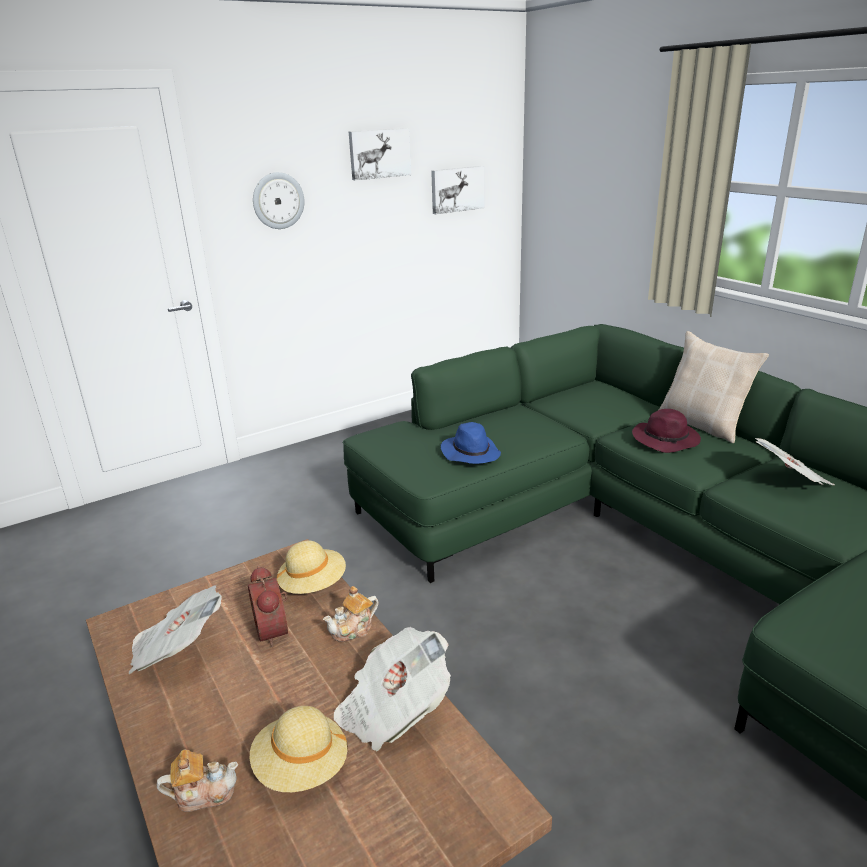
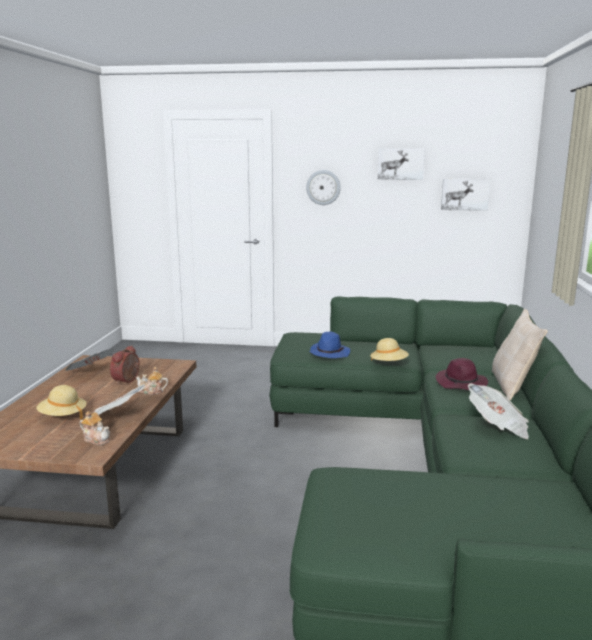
camera: 40 degrees right, 10 degrees down
teapot [157,749,238,812] -> teapot moved to [80,411,110,445]
beige hat [277,541,346,594] -> beige hat moved to [370,338,409,361]

